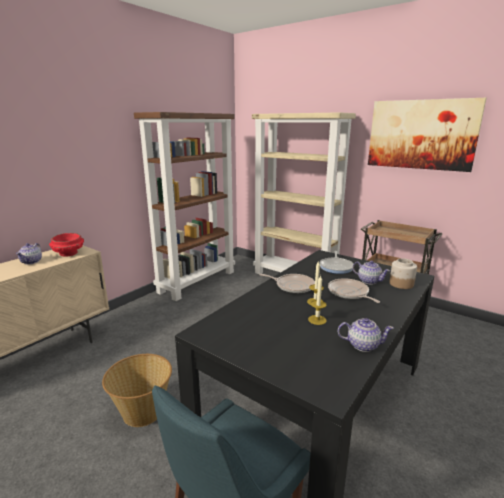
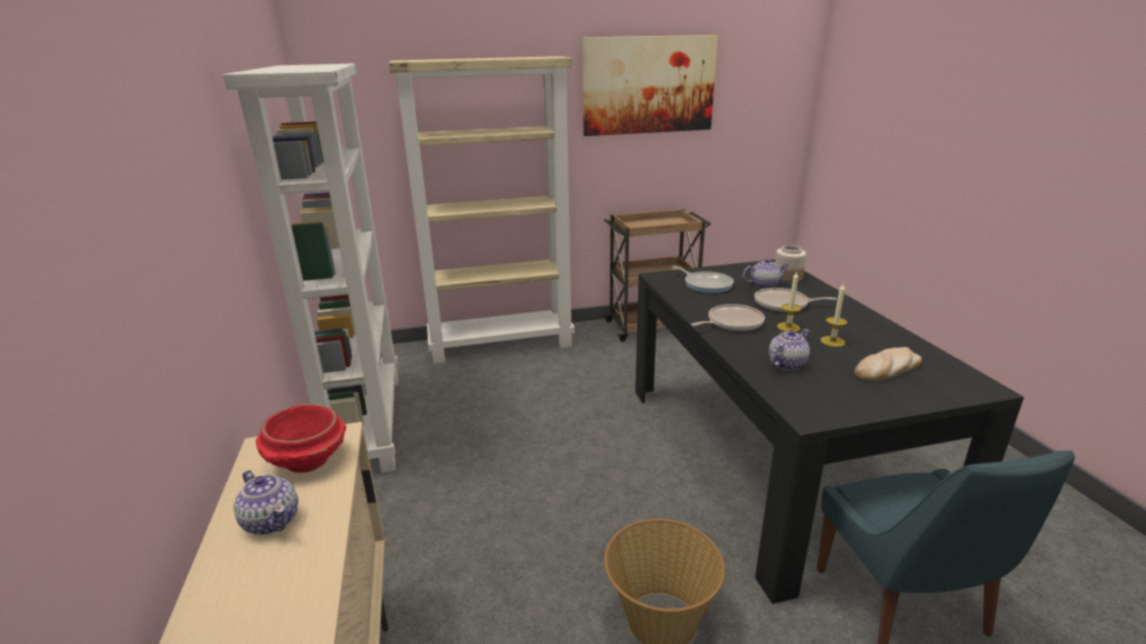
camera: 50 degrees left, 5 degrees up
brown bookcase [134,112,235,301] -> white bookcase [223,64,398,473]
teapot [338,318,394,352] -> teapot moved to [769,329,810,370]
none -> bread [854,347,922,381]

